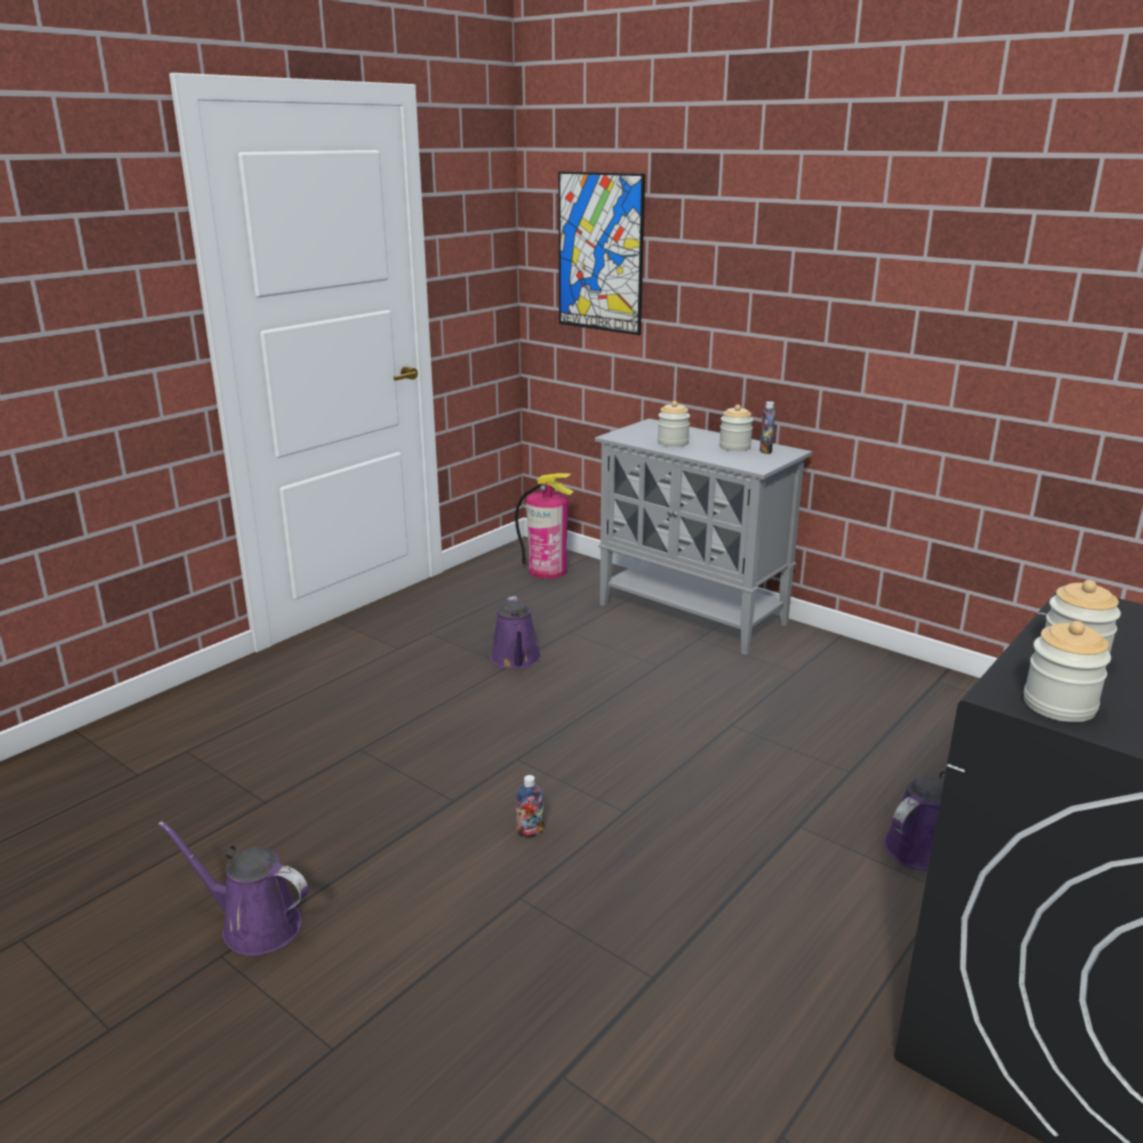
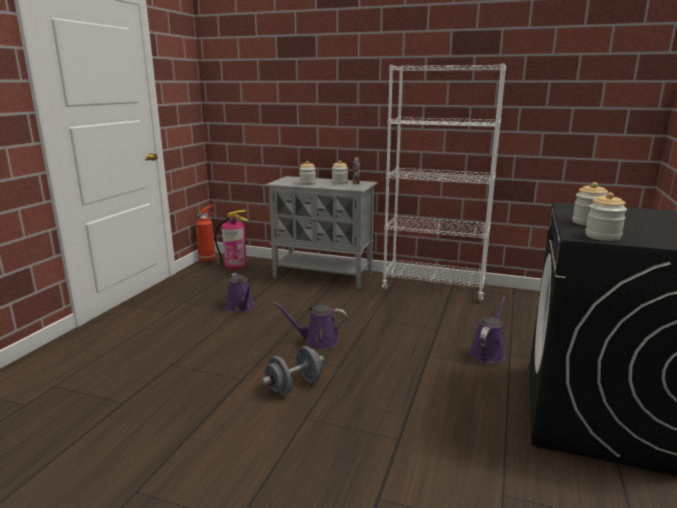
camera: 20 degrees left, 5 degrees down
purple watering can [158,821,308,956] -> purple watering can moved to [273,302,347,349]
bottle [516,775,544,838] -> grey dumbbell [262,346,324,395]
picture [558,171,645,335] -> none
none -> fire extinguisher [195,205,217,262]
none -> white bookcase [382,64,507,302]

